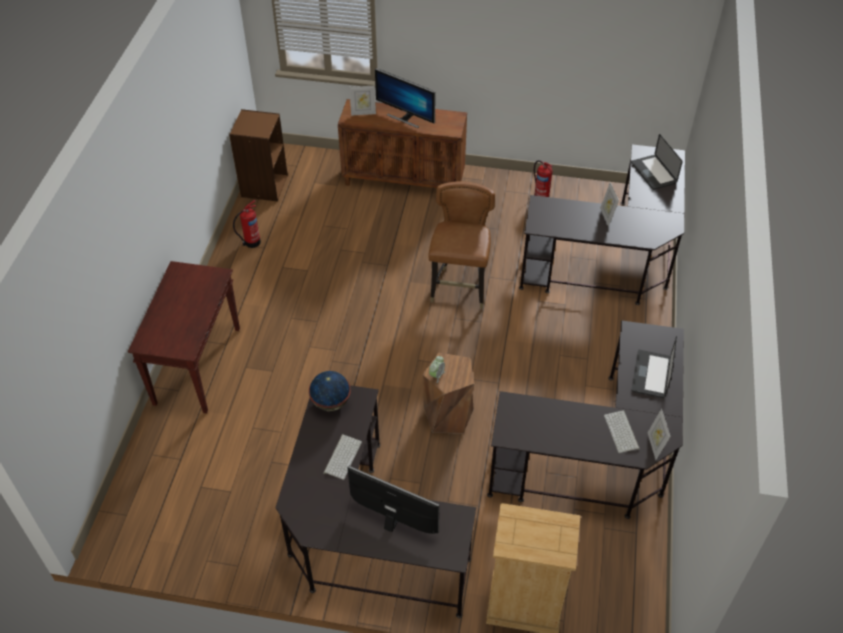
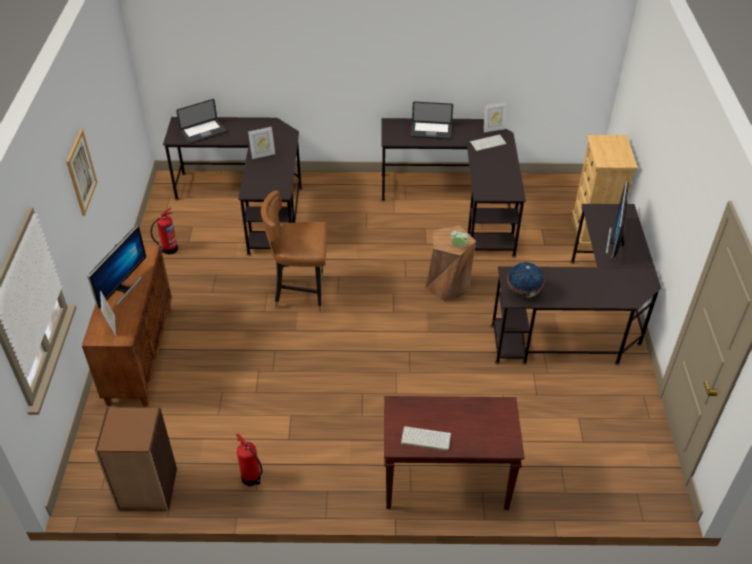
camera: 100 degrees left, 5 degrees down
keyboard [323,434,362,480] -> keyboard moved to [401,426,451,451]
none -> picture [66,129,97,216]

